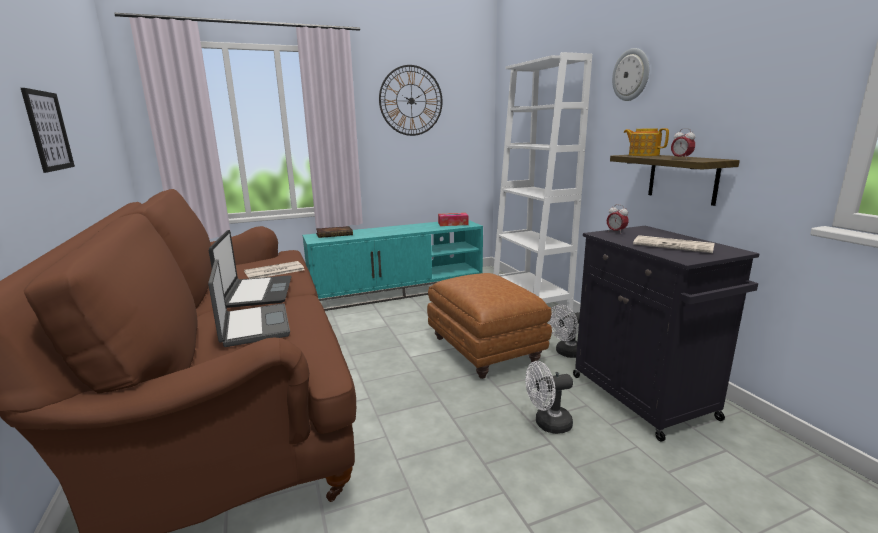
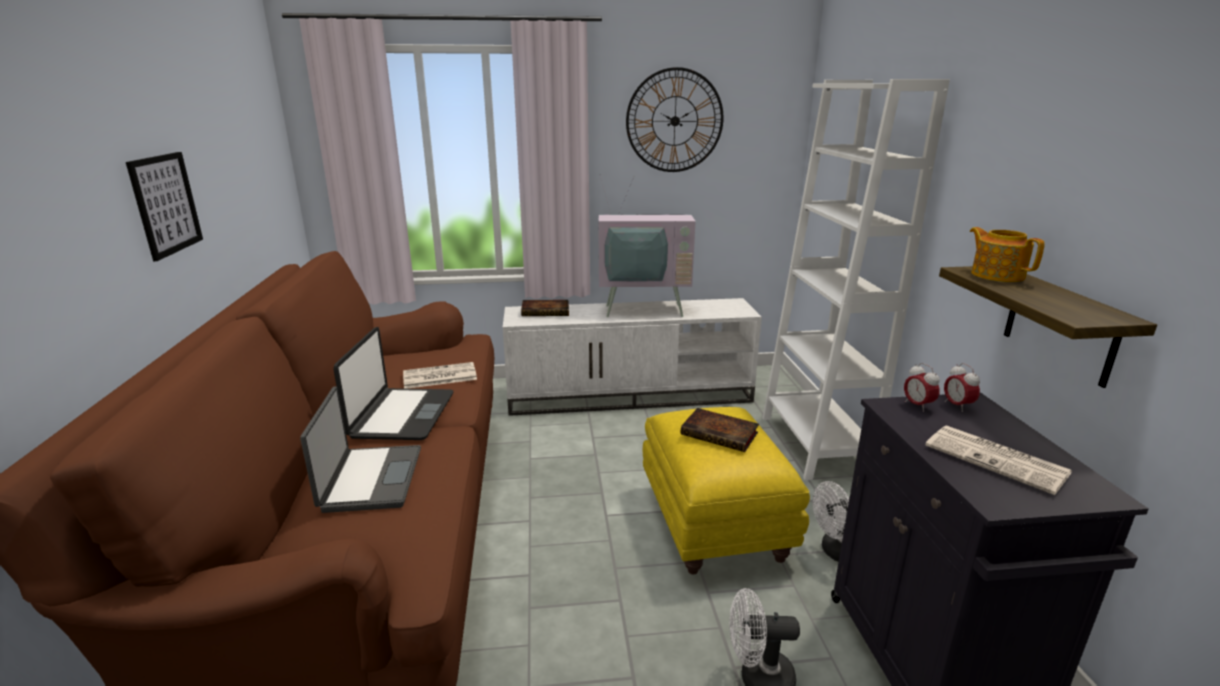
camera: 15 degrees right, 5 degrees up
turquoise tv stand [302,220,483,311] -> white tv stand [503,298,762,416]
brown ottoman [427,273,552,379] -> yellow ottoman [643,407,810,574]
tissue box [438,213,469,226] -> none
wall clock [612,48,649,101] -> none
alarm clock [671,129,695,160] -> alarm clock moved to [944,363,980,412]
none -> television [598,174,696,317]
none -> book [681,408,759,452]

